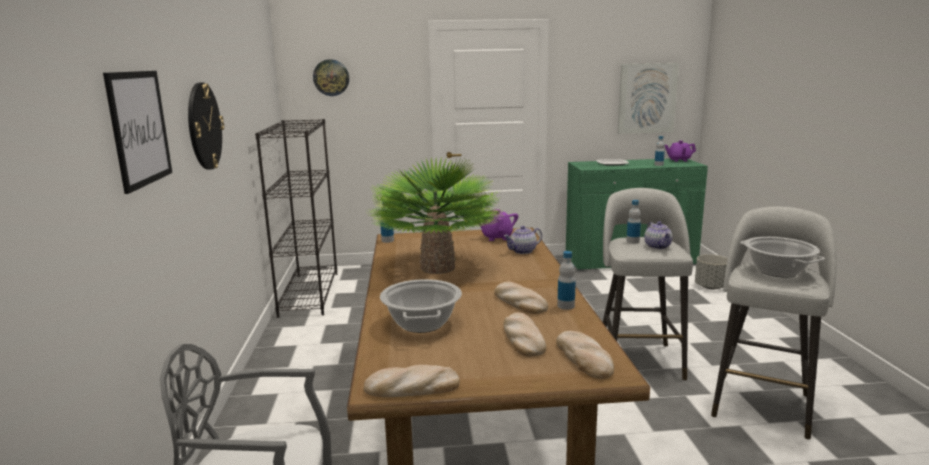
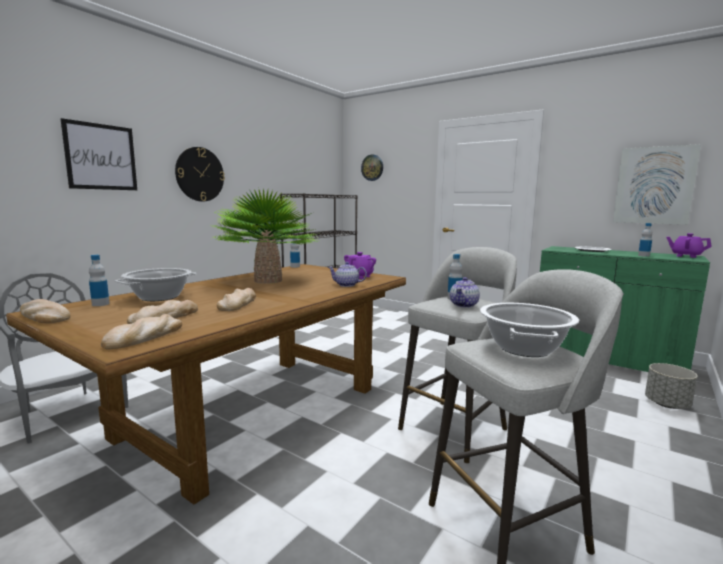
camera: 40 degrees right, 5 degrees down
bottle [557,251,576,310] -> bottle moved to [89,255,110,306]

